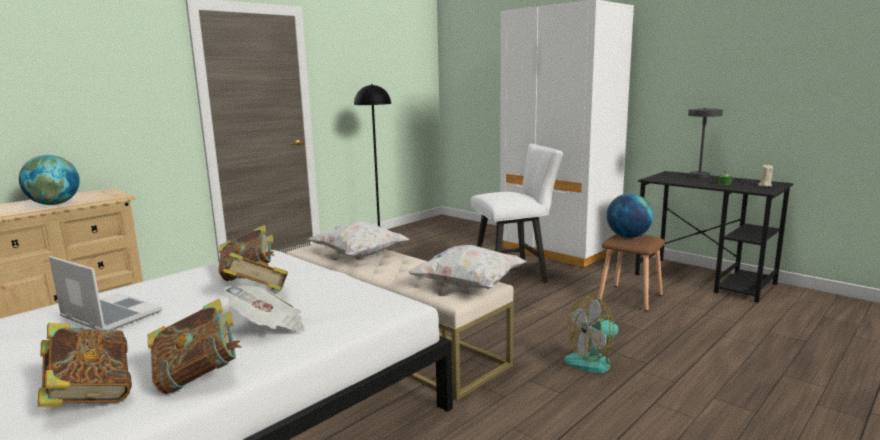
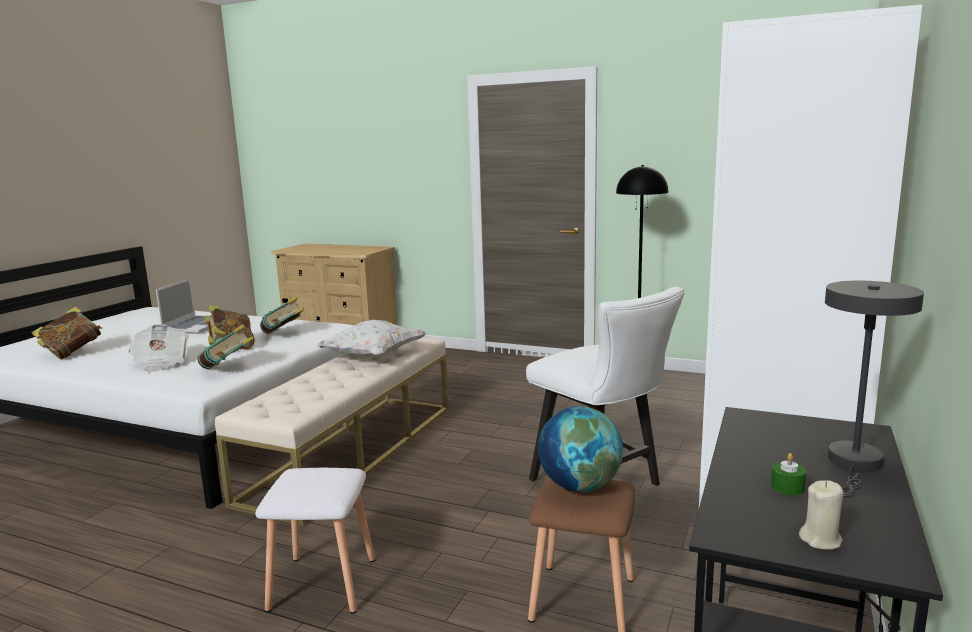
camera: 70 degrees right, 0 degrees up
globe [19,155,80,205] -> none
book [148,299,241,394] -> book moved to [197,324,254,369]
white pillow [408,245,527,289] -> none
fan [564,295,631,373] -> white stool [255,468,375,614]

